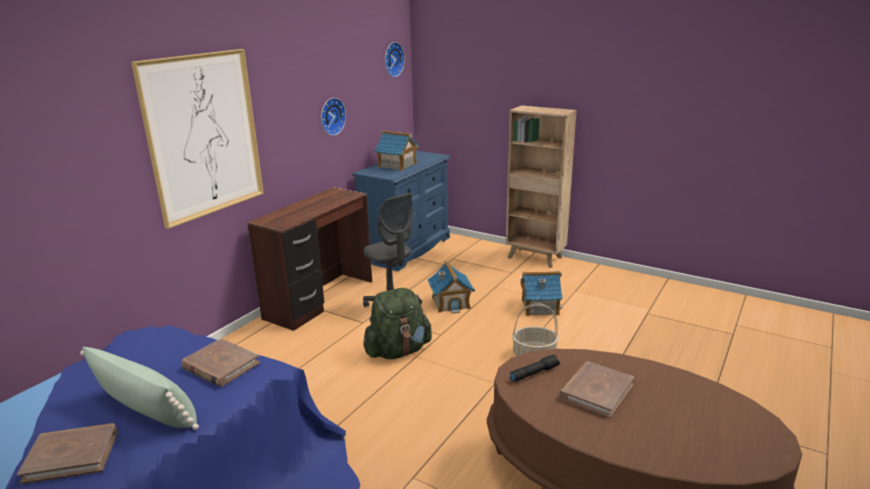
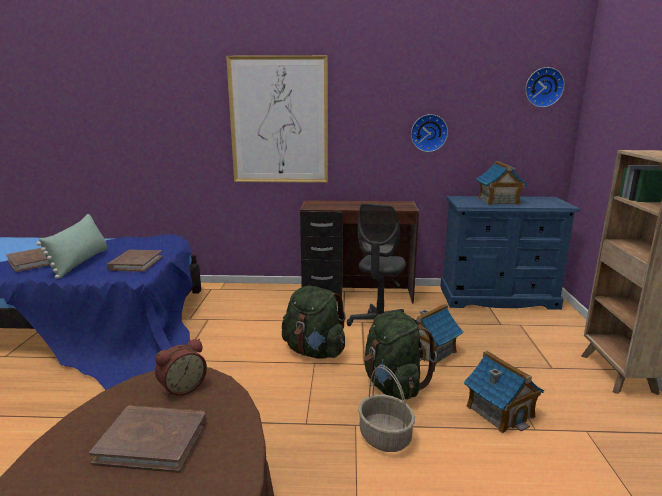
camera: 60 degrees right, 5 degrees down
black flashlight [510,355,560,382] -> alarm clock [155,339,207,398]
none -> green backpack [364,311,437,400]

